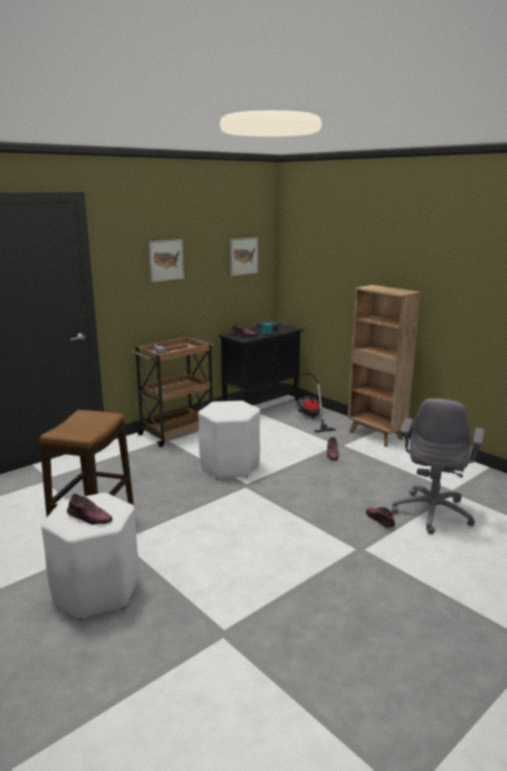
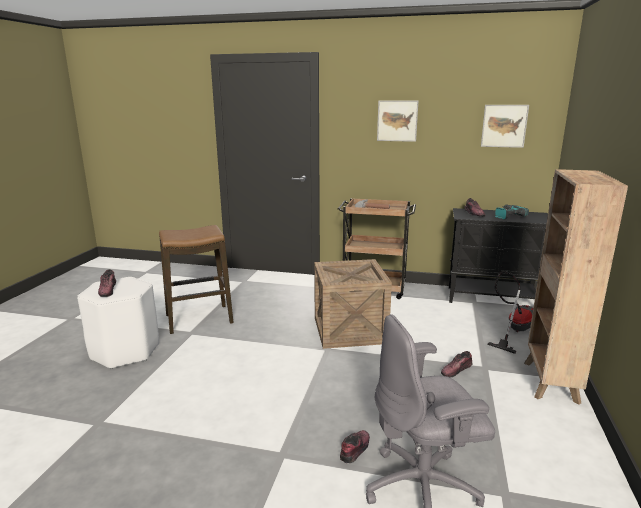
camera: 55 degrees right, 0 degrees up
white stool [198,401,260,479] -> crate [314,259,392,349]

